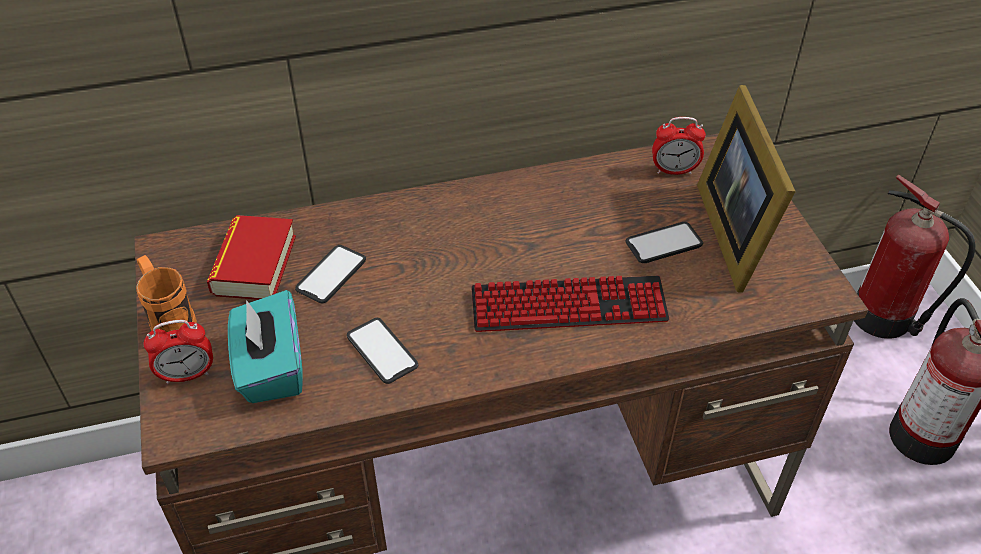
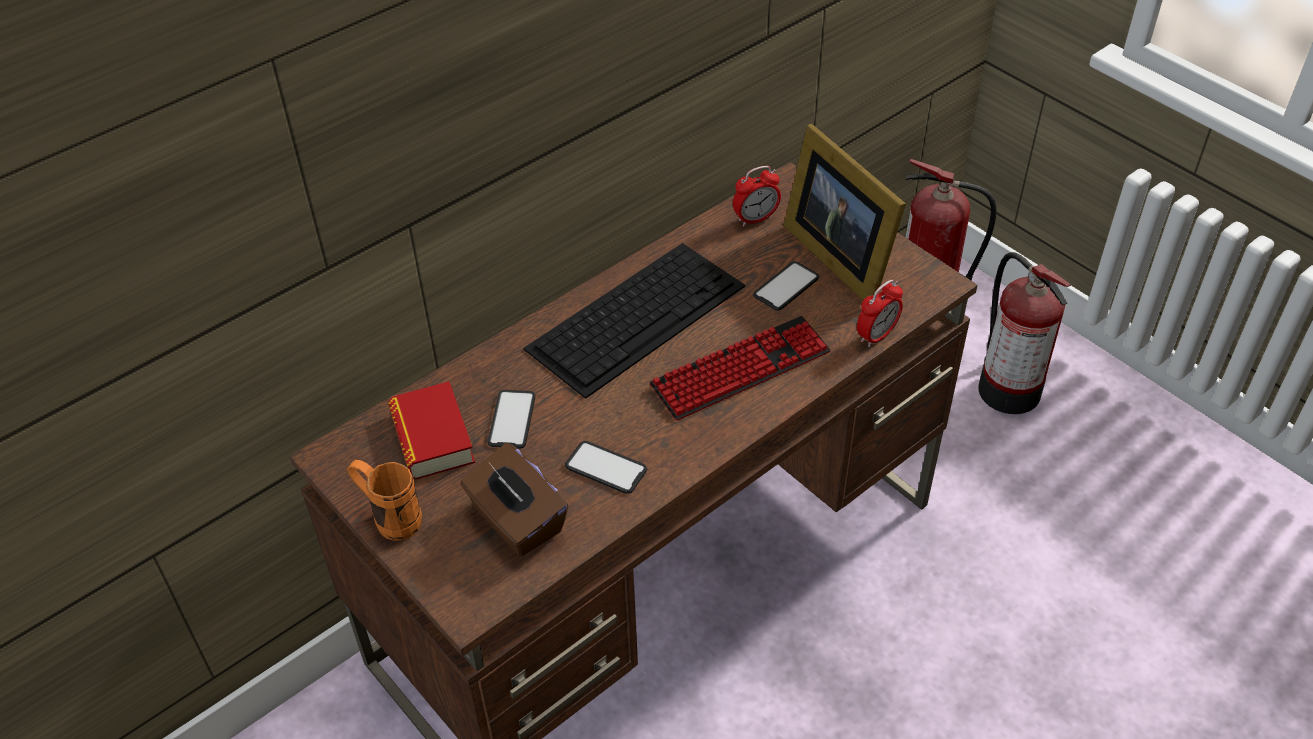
camera: 25 degrees left, 0 degrees up
alarm clock [144,320,213,384] -> alarm clock moved to [857,280,903,347]
turquoise tissue box [228,290,303,403] -> brown tissue box [460,443,568,556]
none -> keyboard [524,243,745,399]

